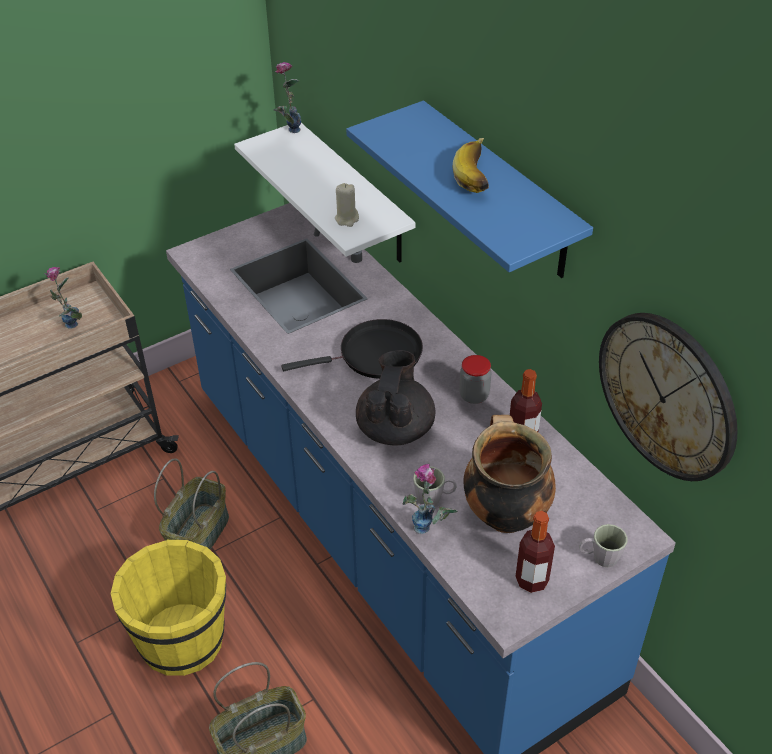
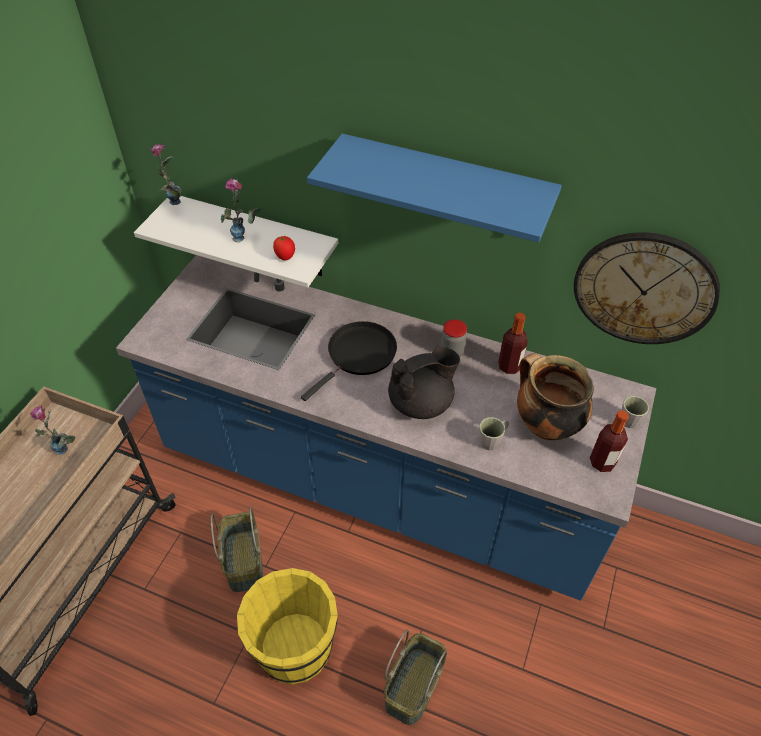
camera: 35 degrees left, 5 degrees up
beige candle [335,183,359,227] -> tomato [273,236,295,260]
black teapot [356,350,436,445] -> black teapot turned 90 degrees clockwise [388,347,460,419]
vase [403,464,458,534] -> vase moved to [221,179,262,242]
banana [452,138,489,193] -> none

